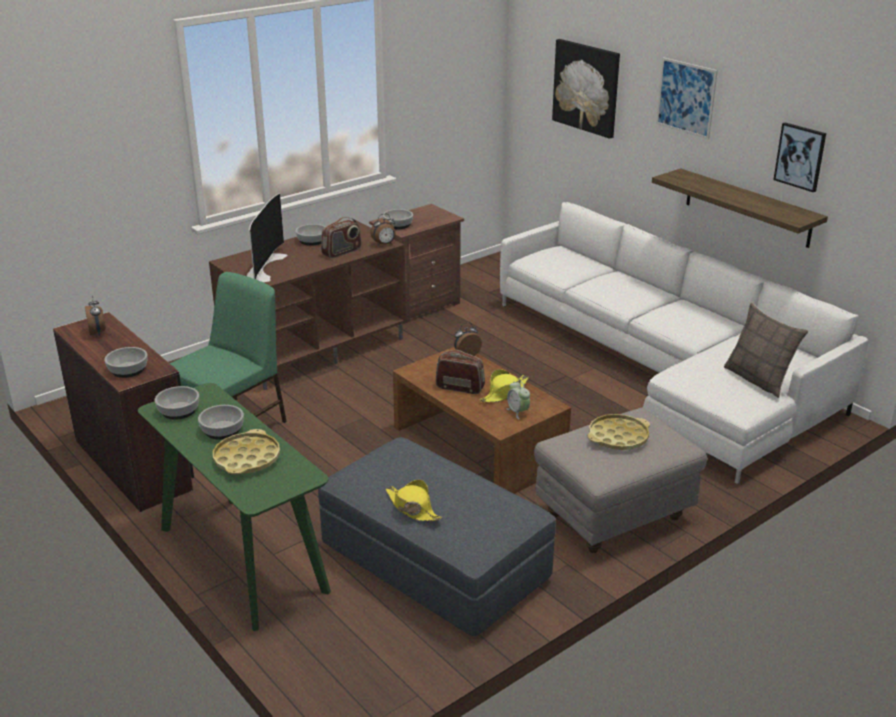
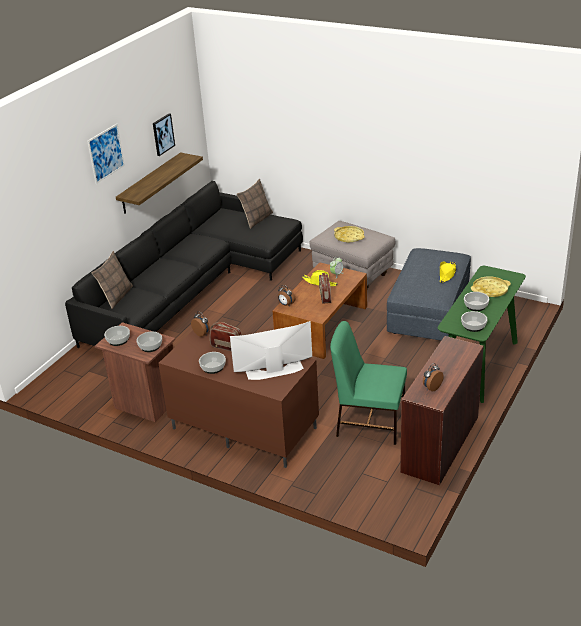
camera: 110 degrees left, 5 degrees up
bowl [104,347,148,378] -> bowl moved to [104,326,130,346]
white sofa [500,202,869,484] -> black sofa [65,181,303,348]
picture [552,39,620,139] -> none
none -> pillow [92,251,133,309]

